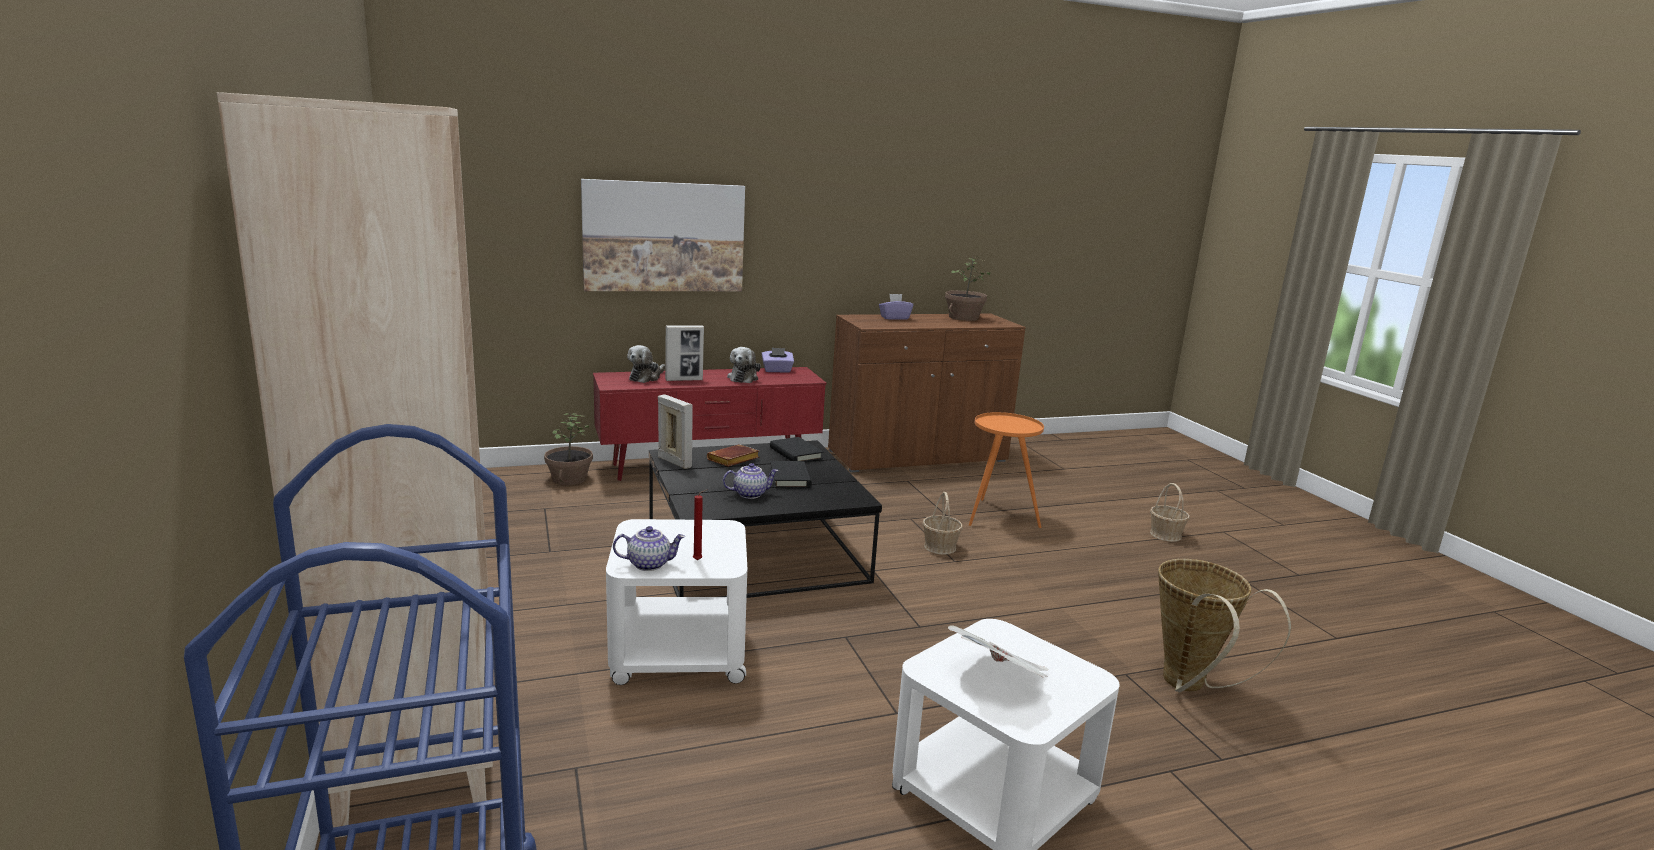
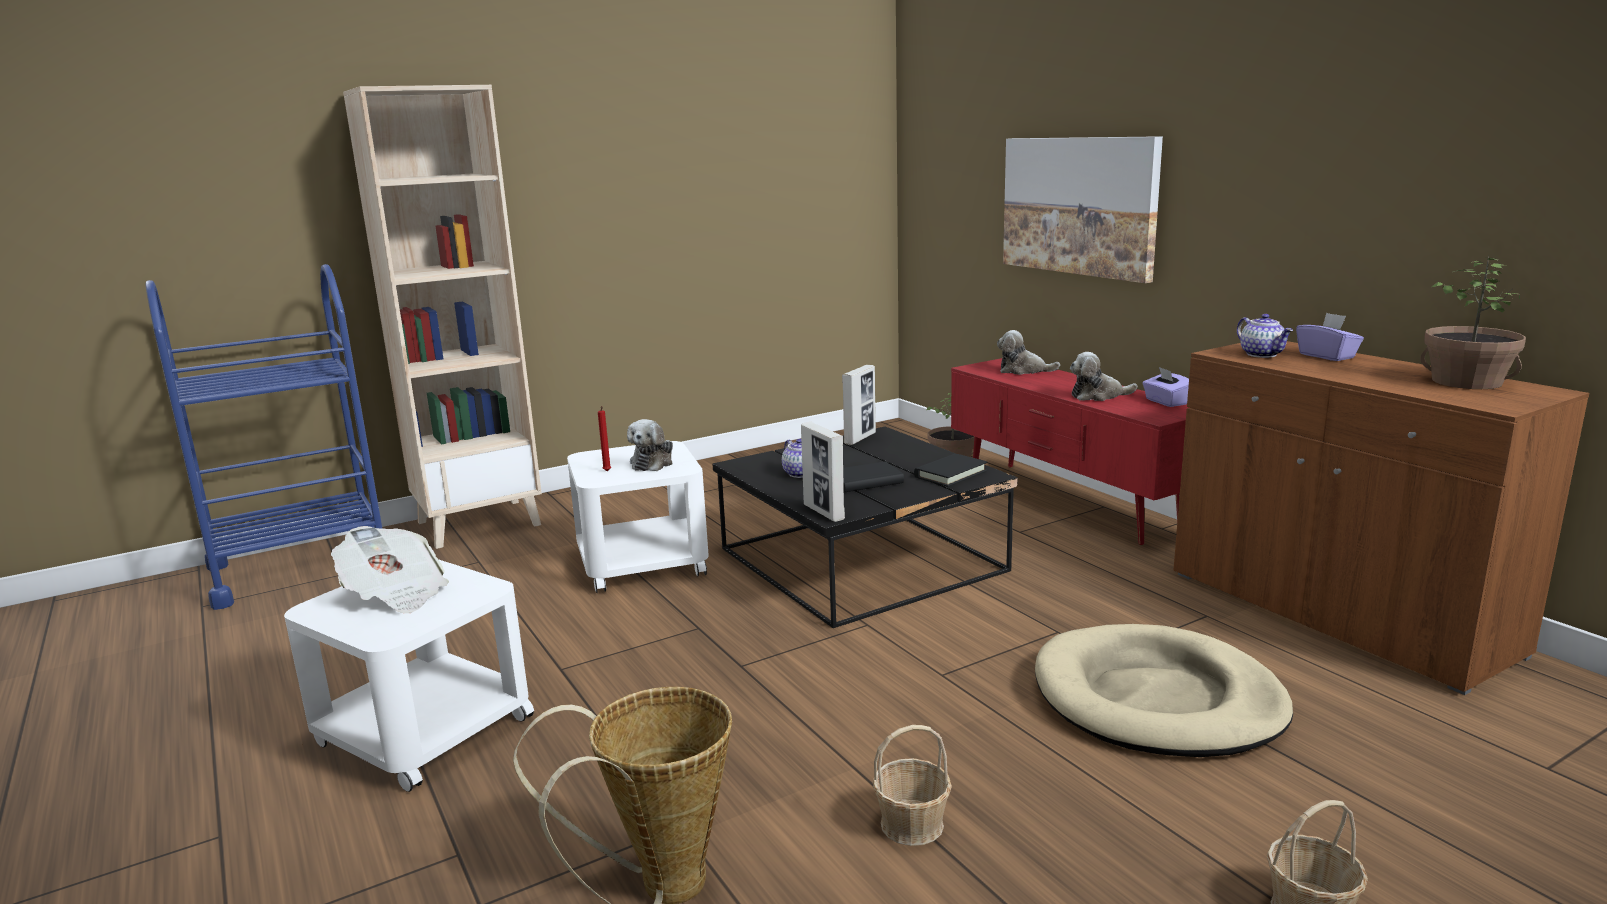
camera: 80 degrees right, 0 degrees up
teapot [613,526,685,571] -> teapot moved to [1237,314,1293,358]
picture frame [665,325,704,381] -> picture frame moved to [801,422,845,522]
brown book [707,444,759,467] -> none
basket [923,492,963,555] -> basket moved to [873,725,952,846]
orange side table [969,412,1044,528] -> beige dog bed [1035,624,1293,757]
none -> plush toy [627,419,673,471]

